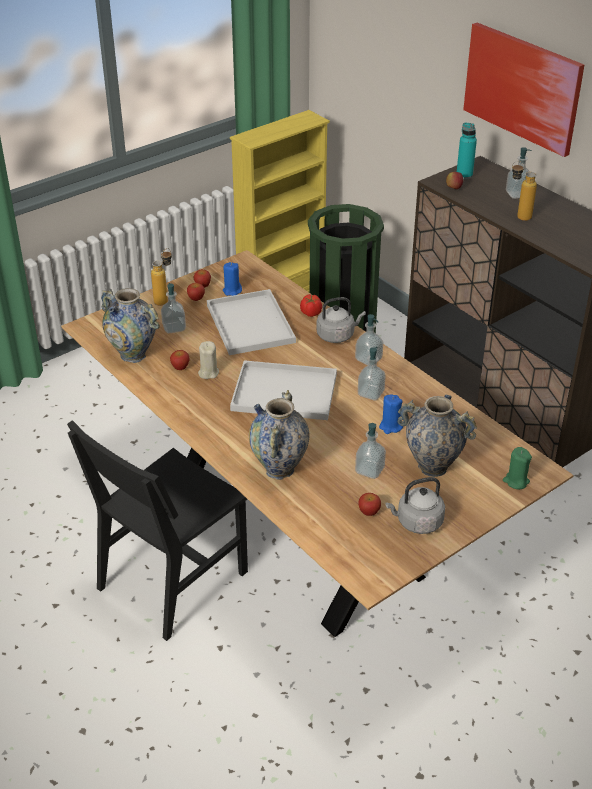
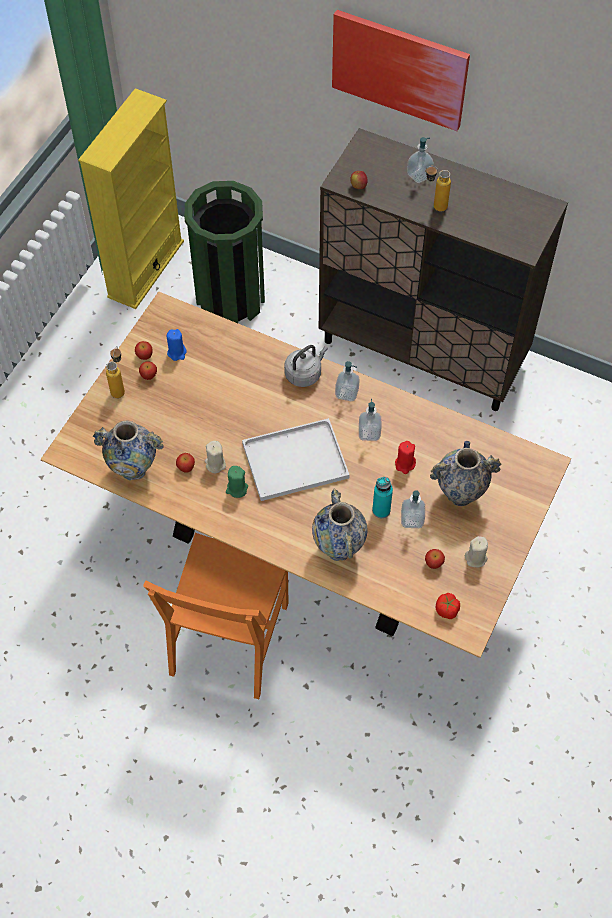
camera: 25 degrees left, 20 degrees up
black chair [67,420,248,641] -> orange chair [143,533,289,699]
soap dispenser [161,283,186,333] -> none
white tray [207,289,296,355] -> none
tomato [300,294,322,317] -> tomato moved to [436,593,460,619]
blue candle [379,394,403,434] -> red candle [395,441,416,474]
grey kettle [385,477,445,534] -> beige candle [465,536,488,567]
turquoise bottle [457,123,477,179] -> turquoise bottle moved to [372,477,393,518]
green candle [503,447,532,489] -> green candle moved to [226,466,248,498]

